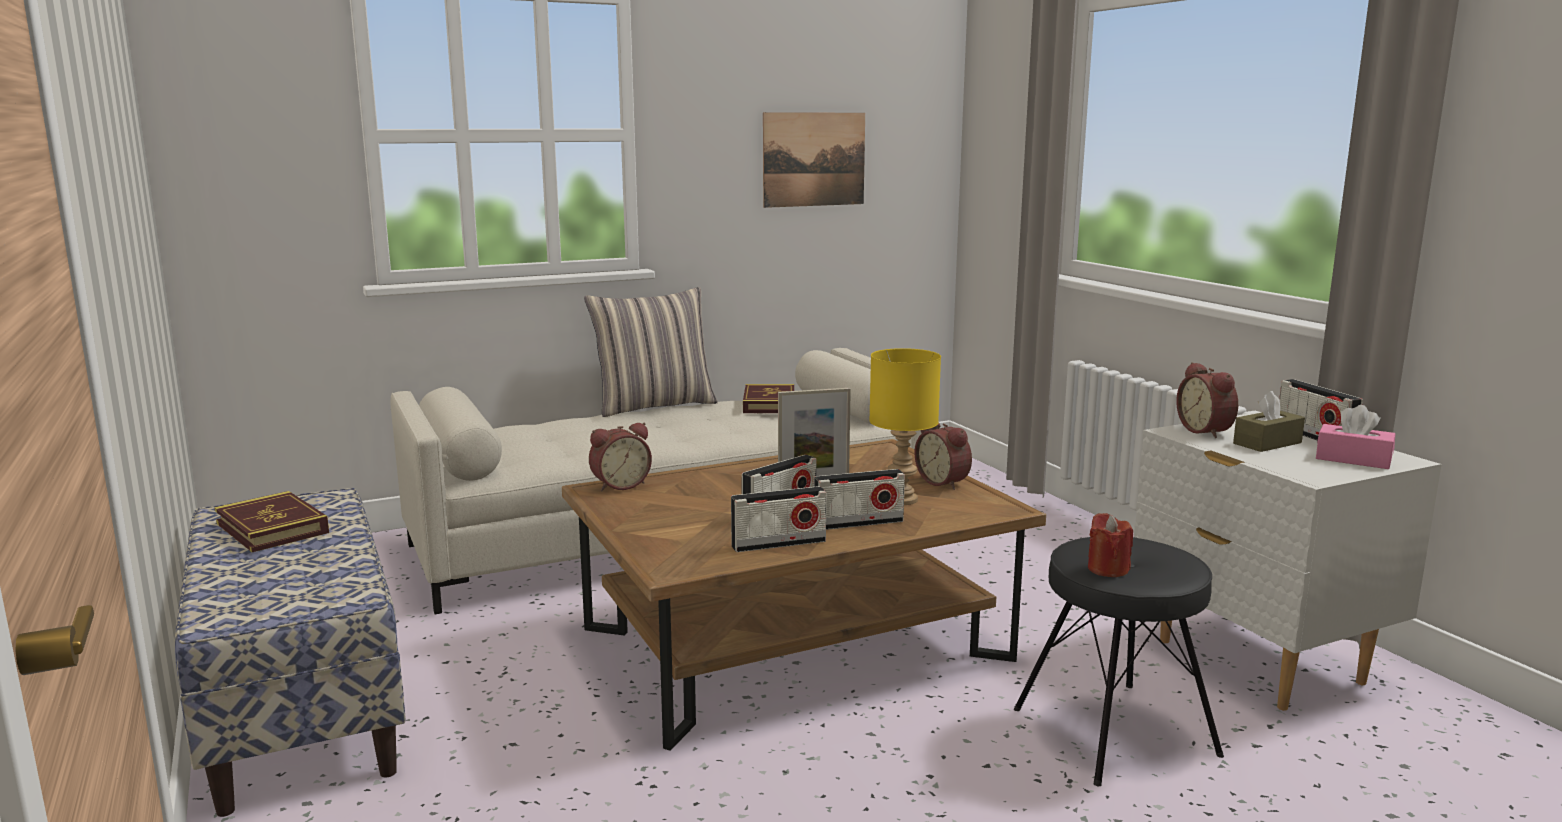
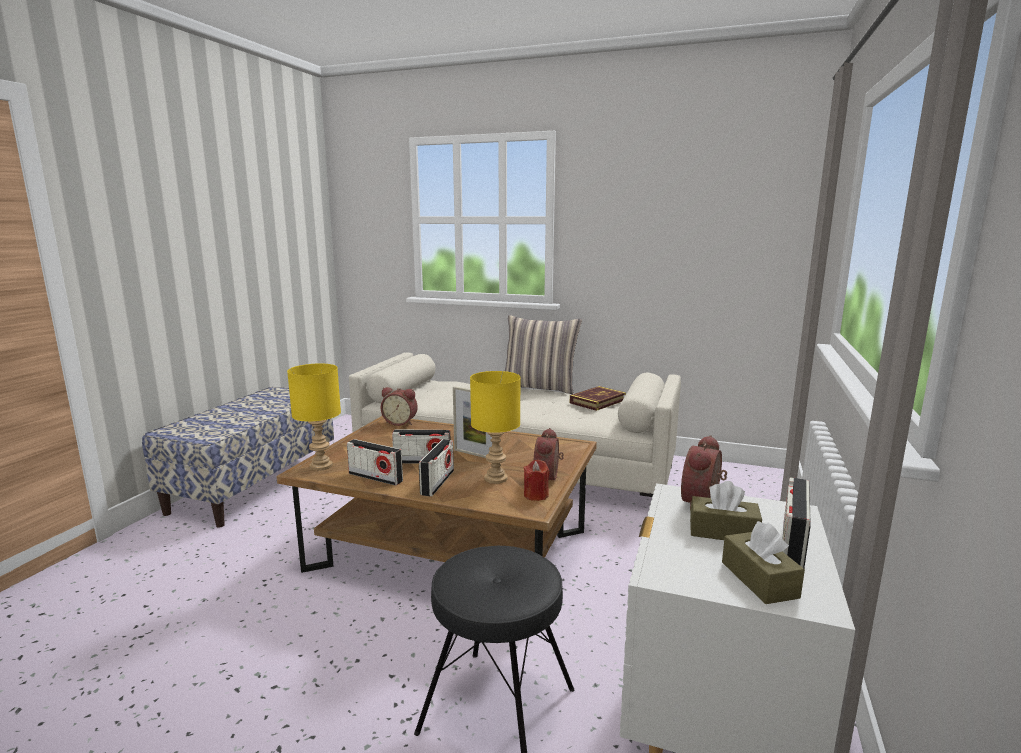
camera: 45 degrees right, 0 degrees up
book [214,491,329,552] -> none
picture [763,112,865,208] -> none
radio [814,469,905,530] -> radio turned 105 degrees counterclockwise [419,439,454,496]
red candle [1088,513,1133,577] -> red candle moved to [524,460,549,501]
pink tissue box [1316,405,1395,469] -> brown tissue box [722,521,805,604]
none -> yellow table lamp [287,363,341,471]

